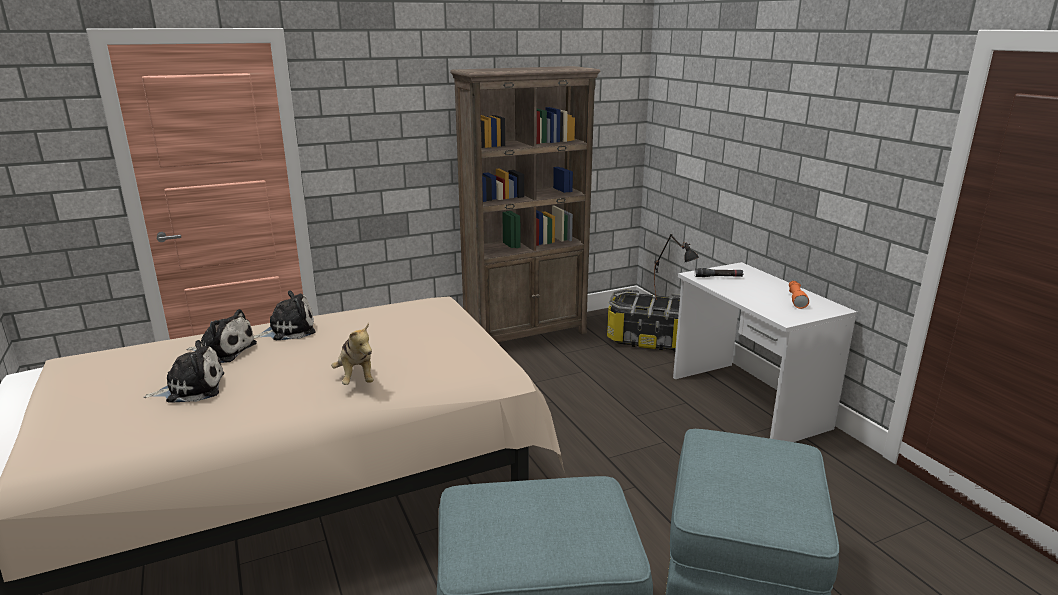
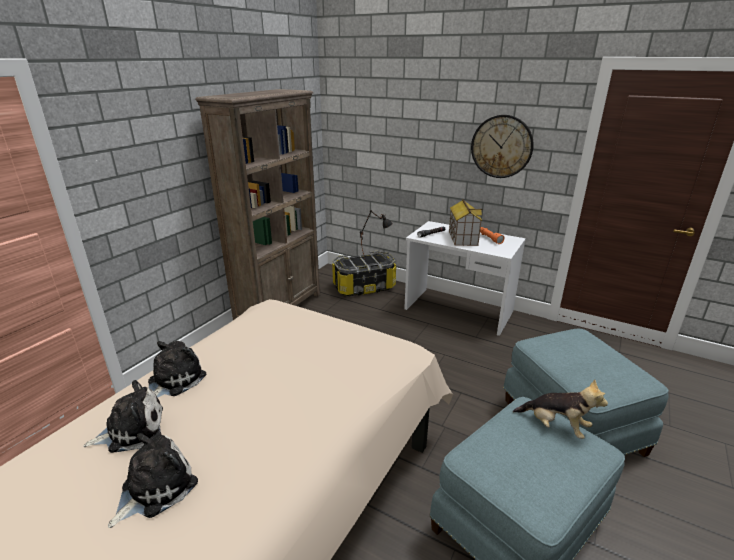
camera: 35 degrees left, 5 degrees up
plush toy [331,323,374,385] -> plush toy moved to [513,379,608,439]
none -> toy house [449,199,483,246]
none -> wall clock [471,115,534,178]

